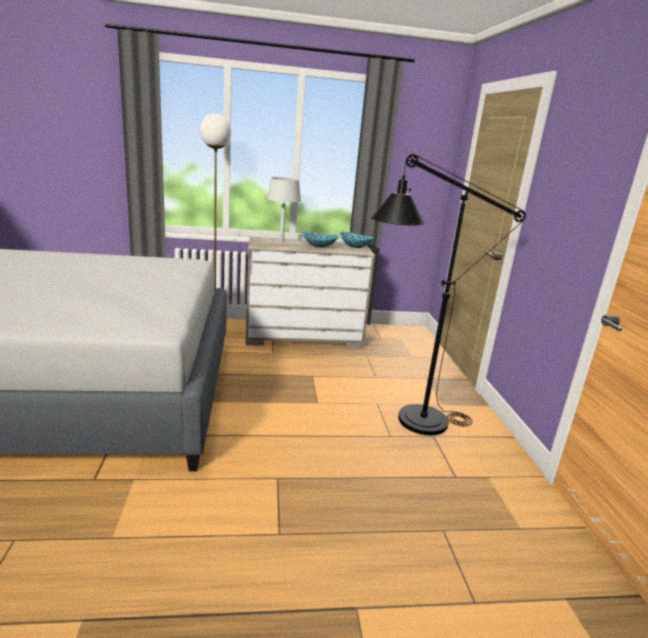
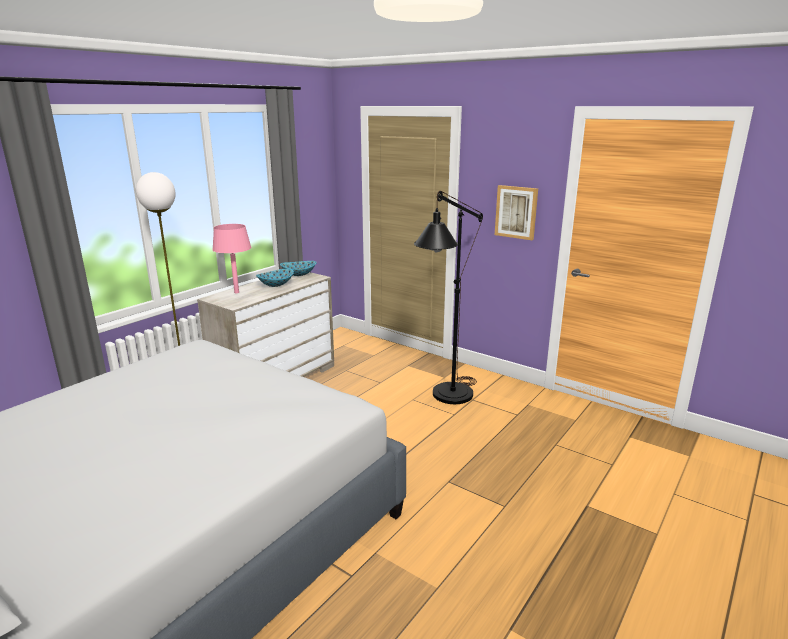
camera: 45 degrees left, 0 degrees up
grey table lamp [267,177,301,242] -> pink table lamp [212,224,251,293]
none -> picture [495,185,538,240]

